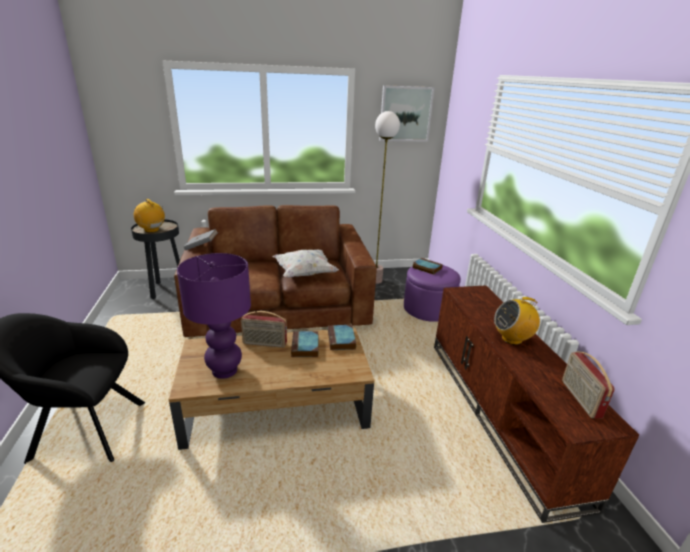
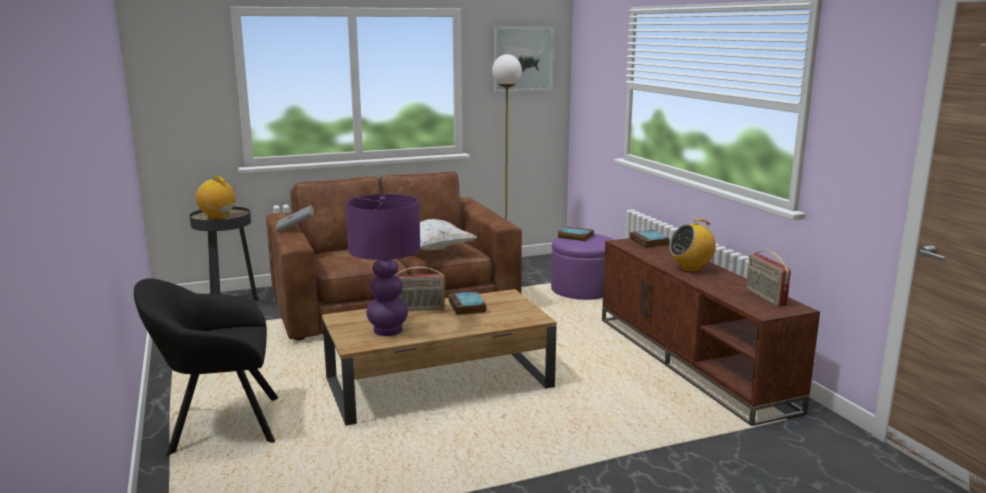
camera: 10 degrees left, 10 degrees down
book [328,325,356,350] -> book moved to [630,230,670,248]

